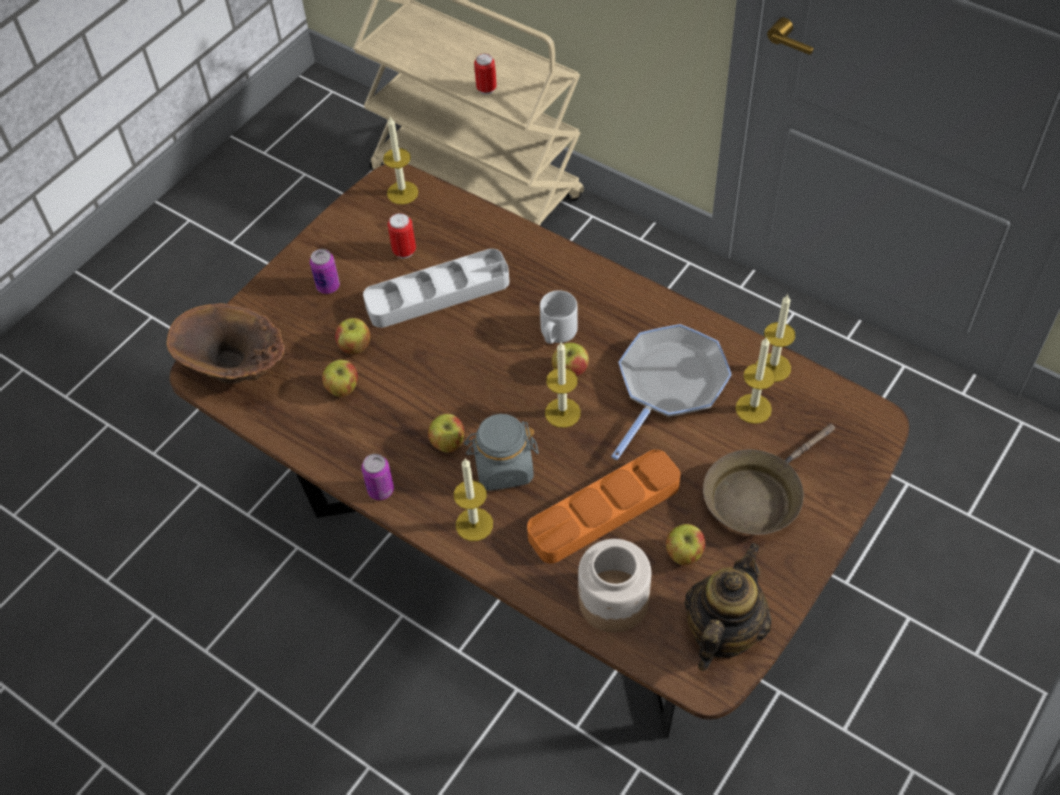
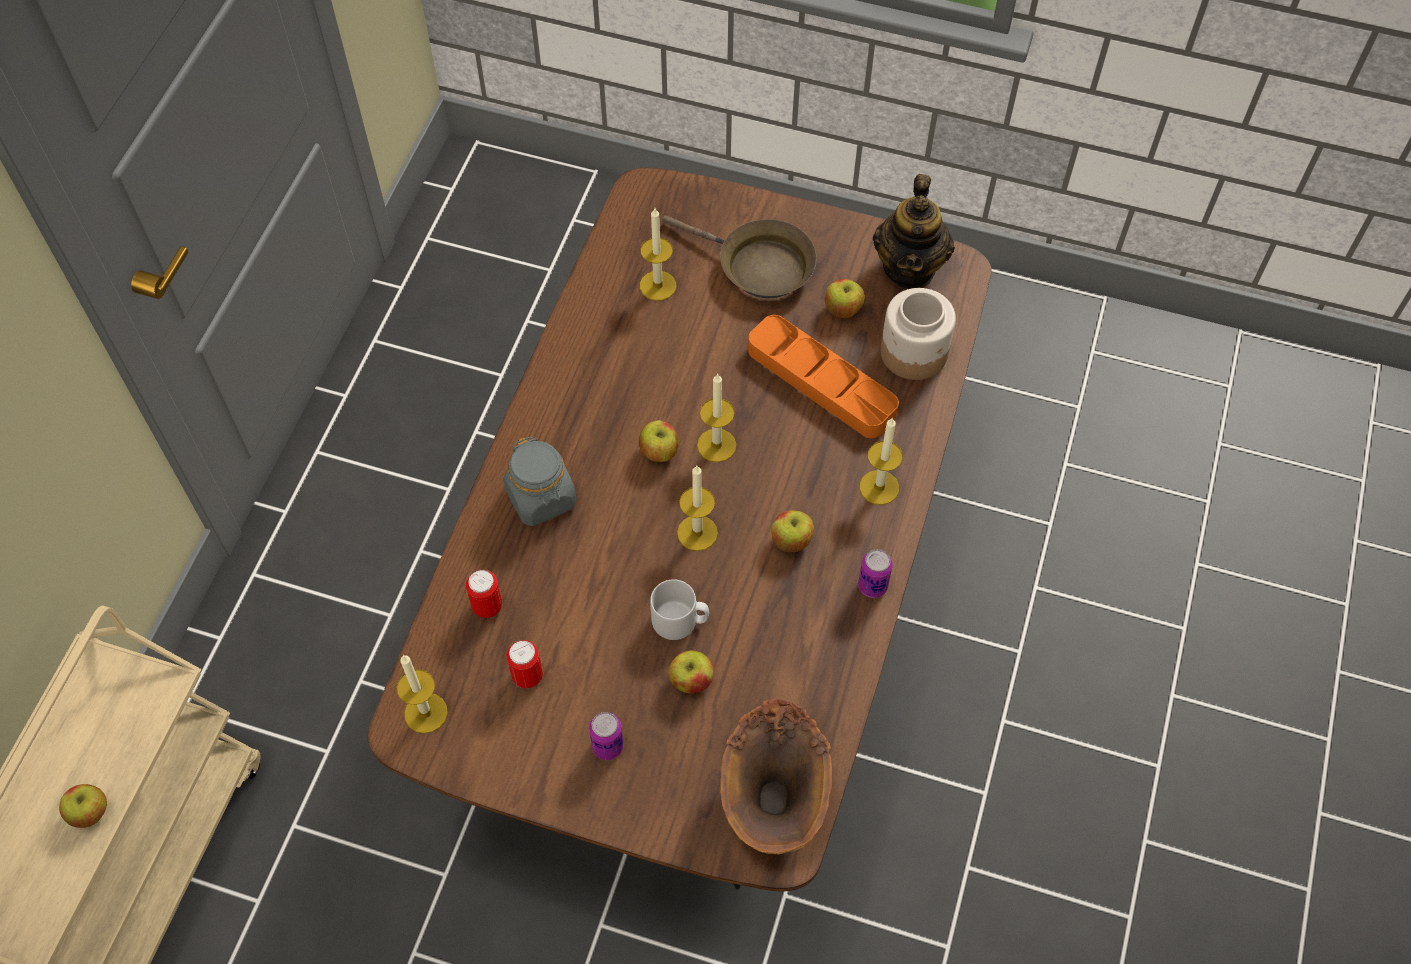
camera: 110 degrees left, 5 degrees up
apple [322,359,358,397] -> apple moved to [59,784,107,828]
grey tray [363,249,509,328] -> none
grey jar [464,414,539,491] -> grey jar moved to [503,436,577,526]
can [474,54,497,95] -> can moved to [466,570,503,618]
grey mug [540,290,578,344] -> grey mug moved to [650,579,709,640]
frying pan [611,324,732,460] -> none
teapot [684,543,772,671] -> teapot turned 90 degrees counterclockwise [873,174,955,289]
candle [756,294,795,382] -> candle moved to [677,466,718,551]

